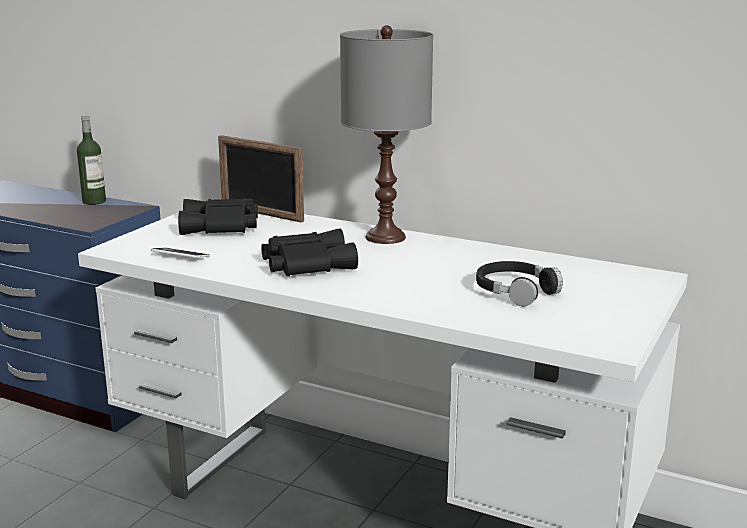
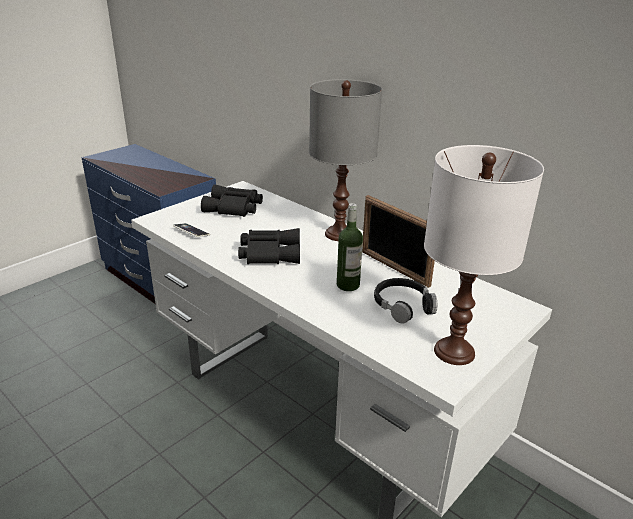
camera: 15 degrees right, 10 degrees up
bottle [77,115,106,205] -> bottle moved to [337,203,363,291]
picture frame [218,135,304,223] -> picture frame moved to [362,195,435,288]
none -> white table lamp [424,145,544,365]

